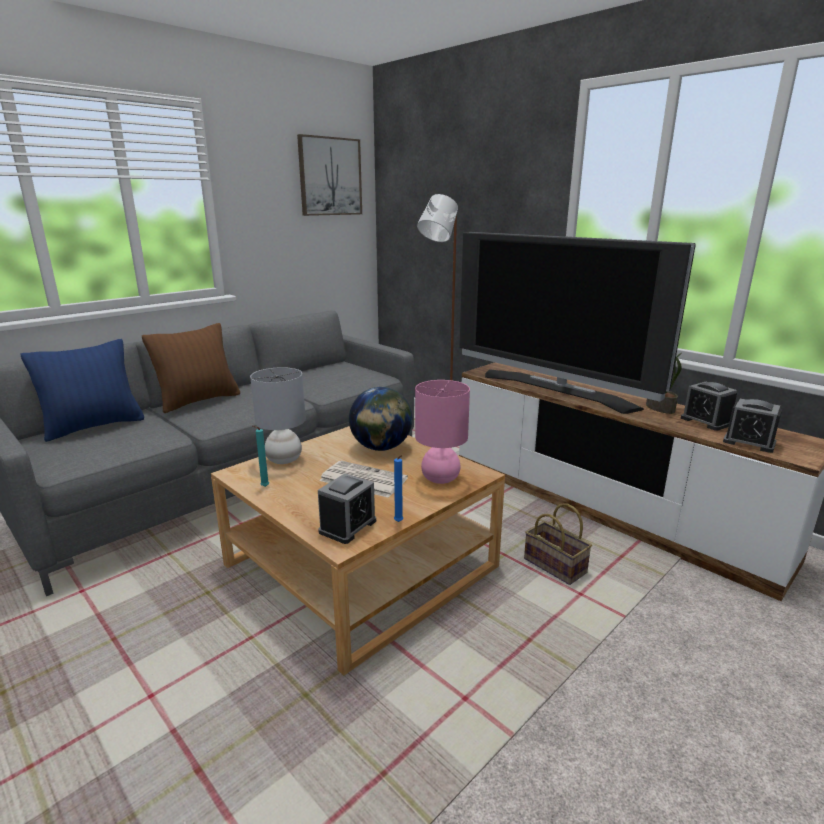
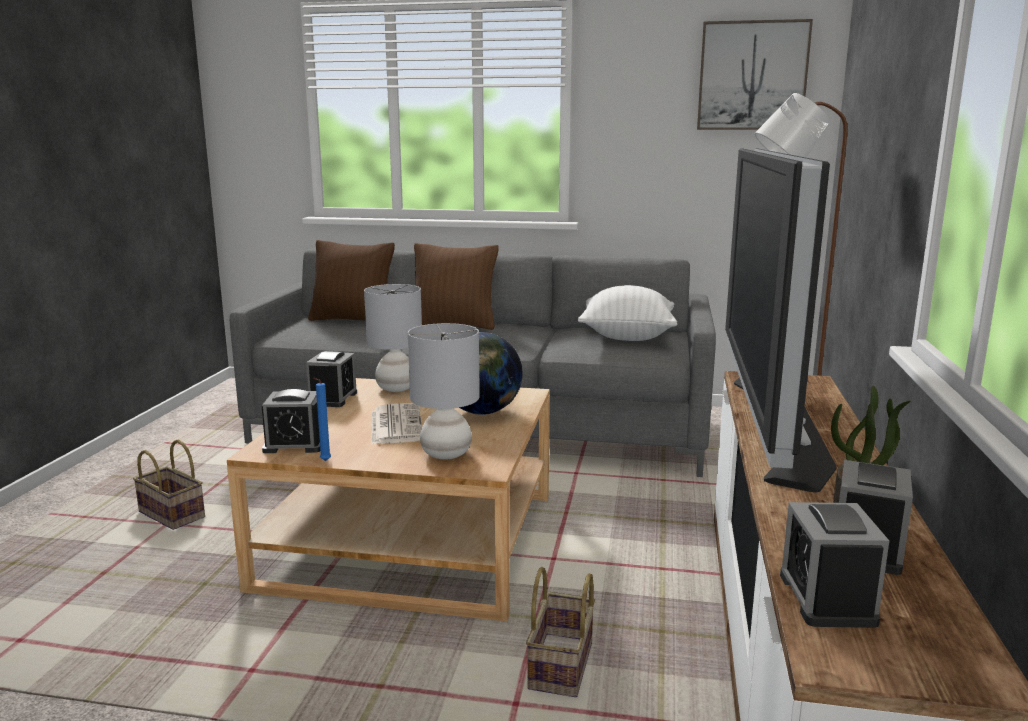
camera: 55 degrees right, 5 degrees down
blue pillow [20,339,144,442] -> brown pillow [308,240,395,321]
turquoise candle [253,426,269,487] -> alarm clock [306,351,357,407]
pink table lamp [415,380,470,484] -> grey table lamp [408,323,480,459]
none -> basket [133,440,205,530]
none -> white pillow [578,285,677,341]

